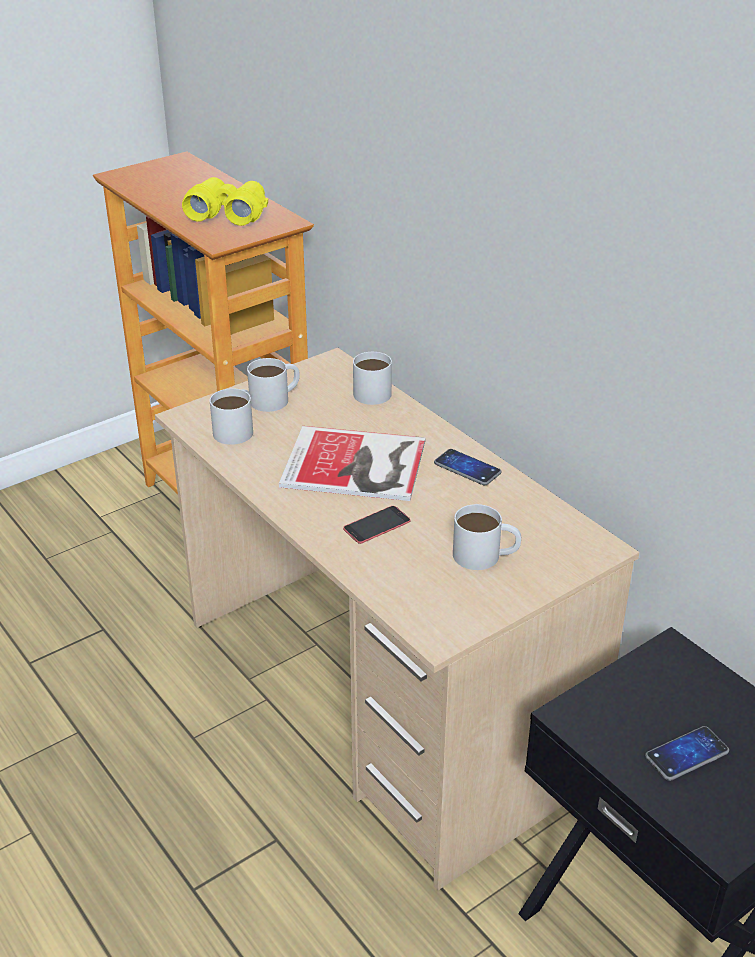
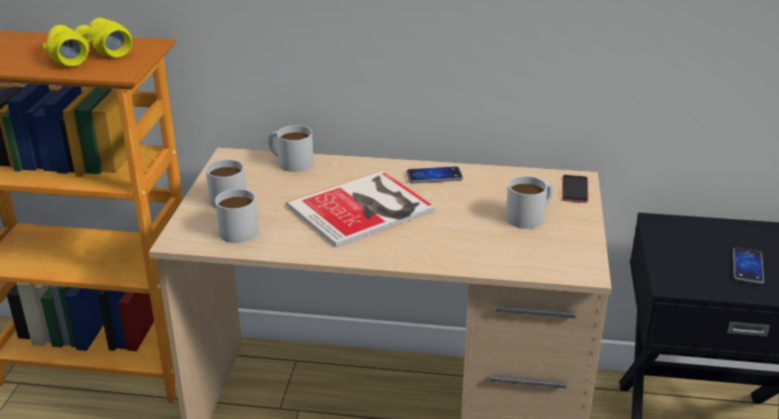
camera: 45 degrees left, 5 degrees down
phone [343,506,411,544] -> phone moved to [562,175,589,203]

